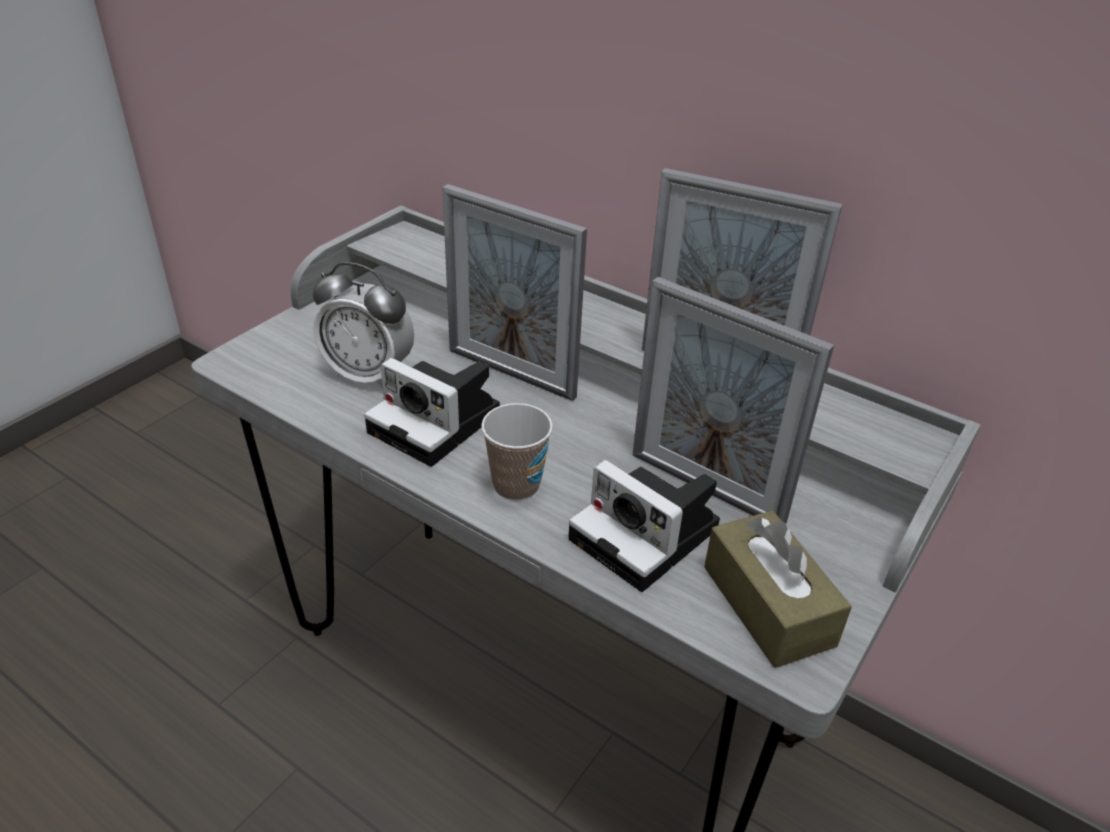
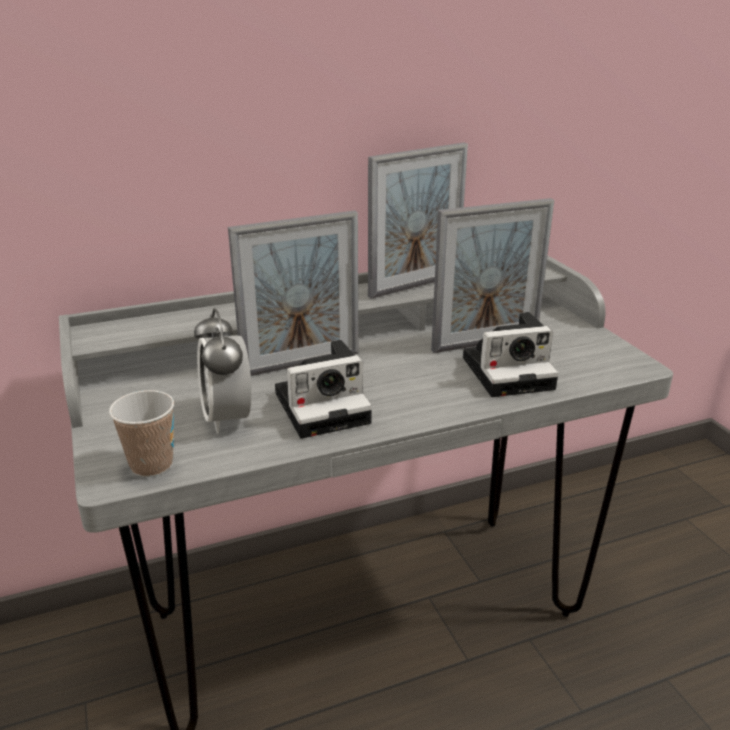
camera: 55 degrees left, 10 degrees down
alarm clock [313,262,414,389] -> alarm clock turned 105 degrees clockwise [194,308,252,433]
cup [481,403,553,500] -> cup moved to [109,390,174,477]
brown tissue box [704,510,852,668] -> none

